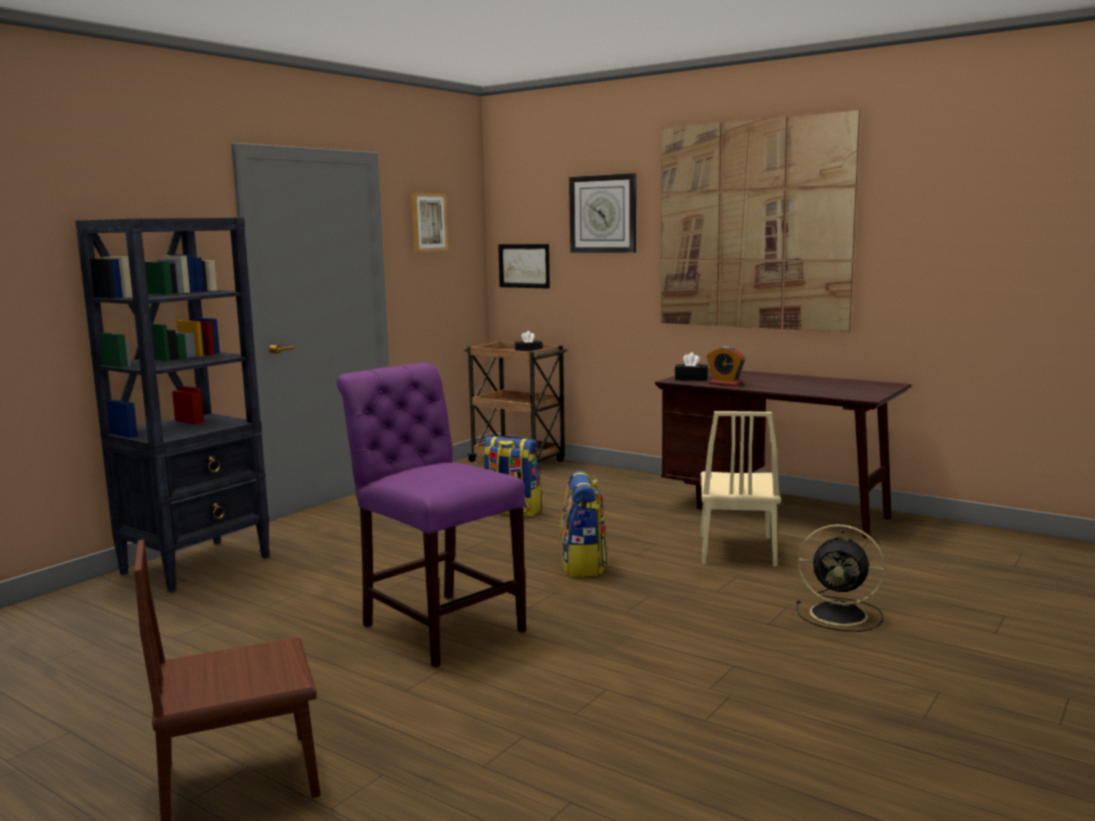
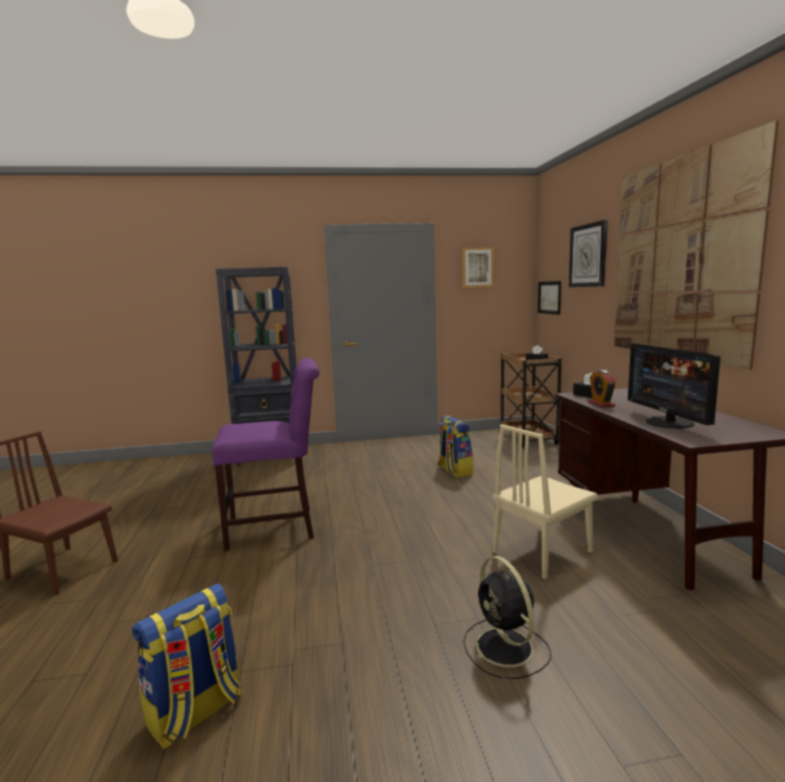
camera: 45 degrees right, 0 degrees up
purple chair [337,363,526,667] -> purple chair turned 75 degrees clockwise [212,358,319,551]
backpack [560,471,608,577] -> backpack moved to [132,583,242,749]
none -> monitor [628,343,721,428]

